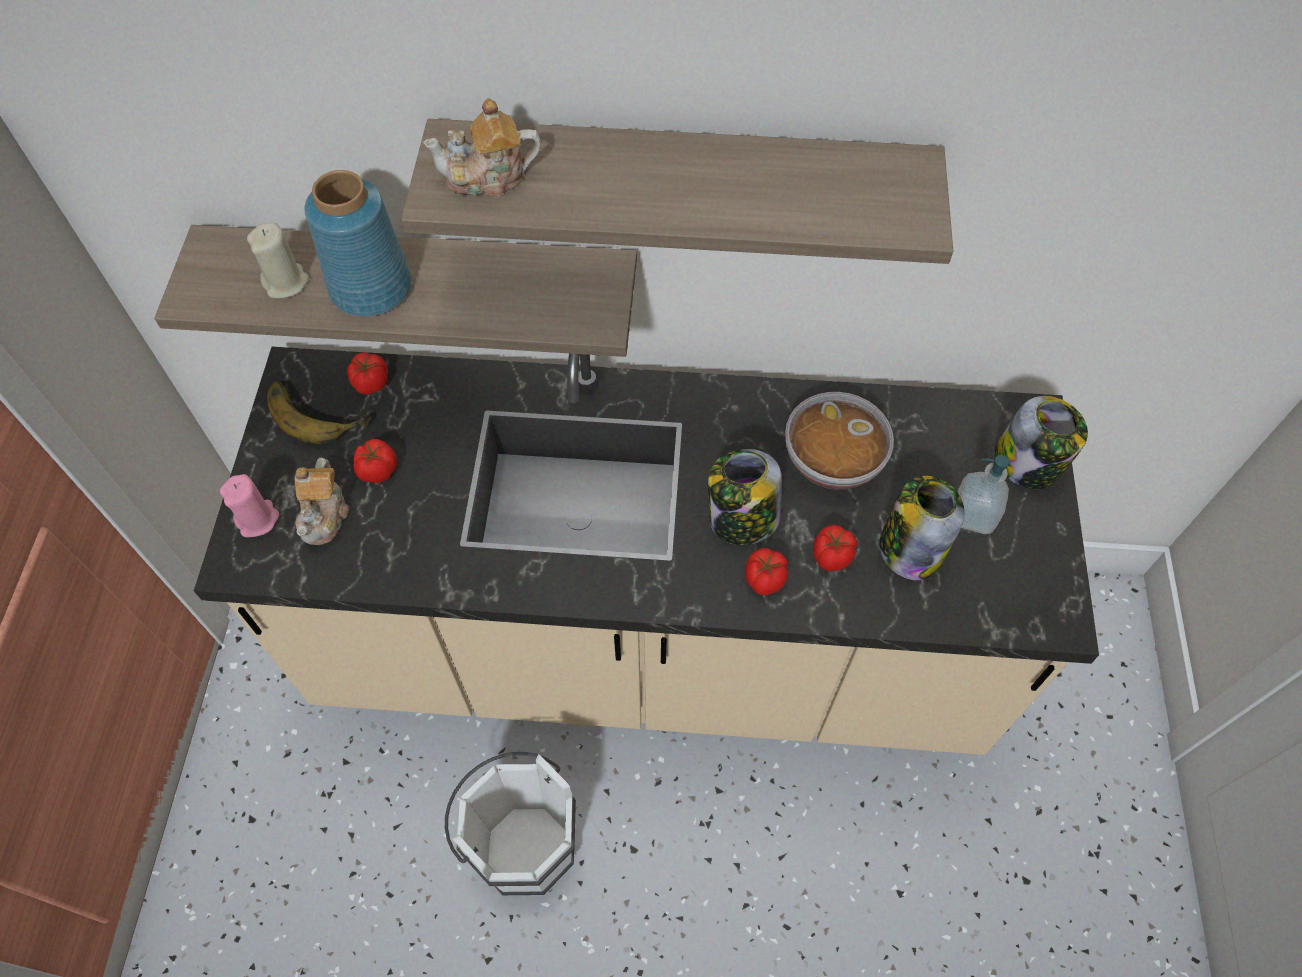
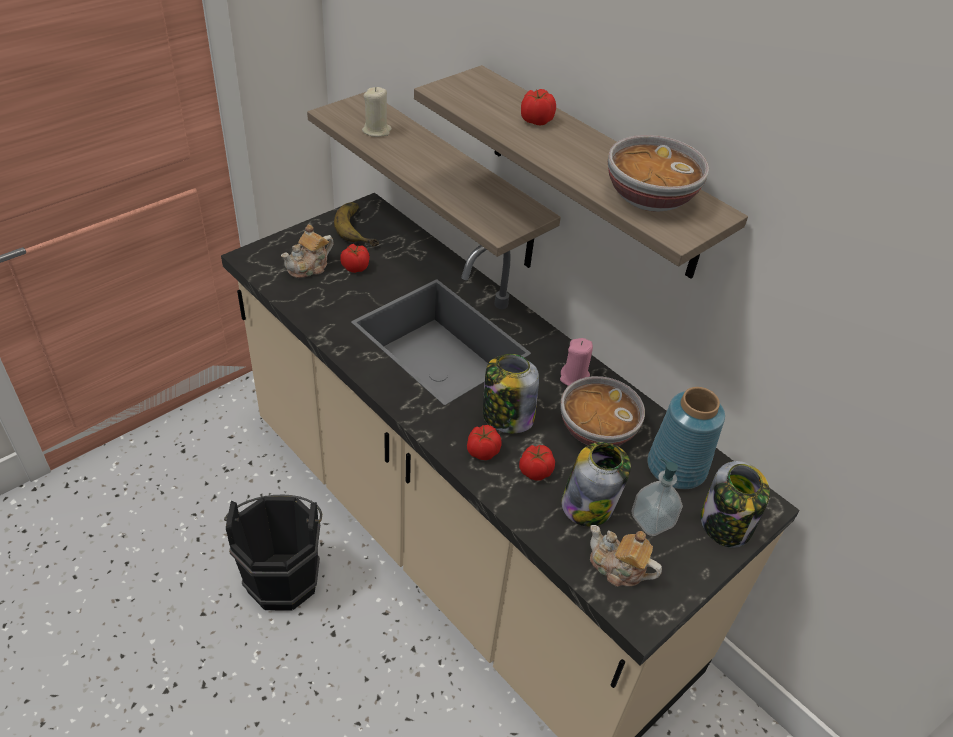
camera: 40 degrees right, 15 degrees down
pink candle [220,474,279,537] -> pink candle moved to [560,338,593,386]
blue vase [304,170,411,317] -> blue vase moved to [647,387,725,489]
tomato [347,352,388,395] -> tomato moved to [521,89,556,125]
teapot [423,98,541,198] -> teapot moved to [590,525,662,587]
white bucket [445,752,576,895] -> black bucket [224,495,322,611]
none -> bowl [608,135,709,212]

